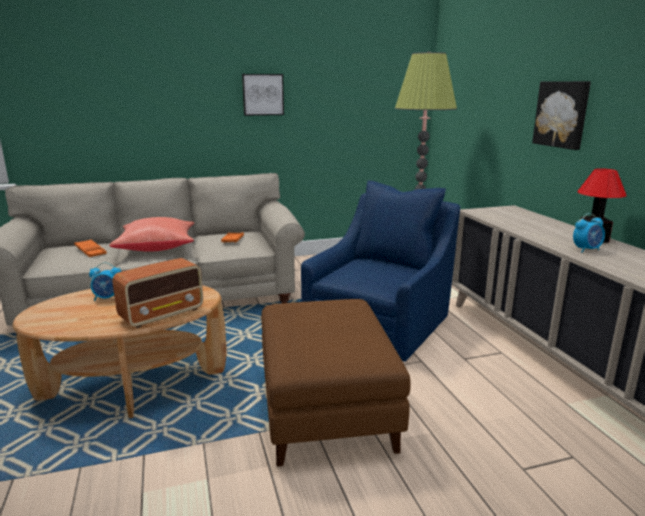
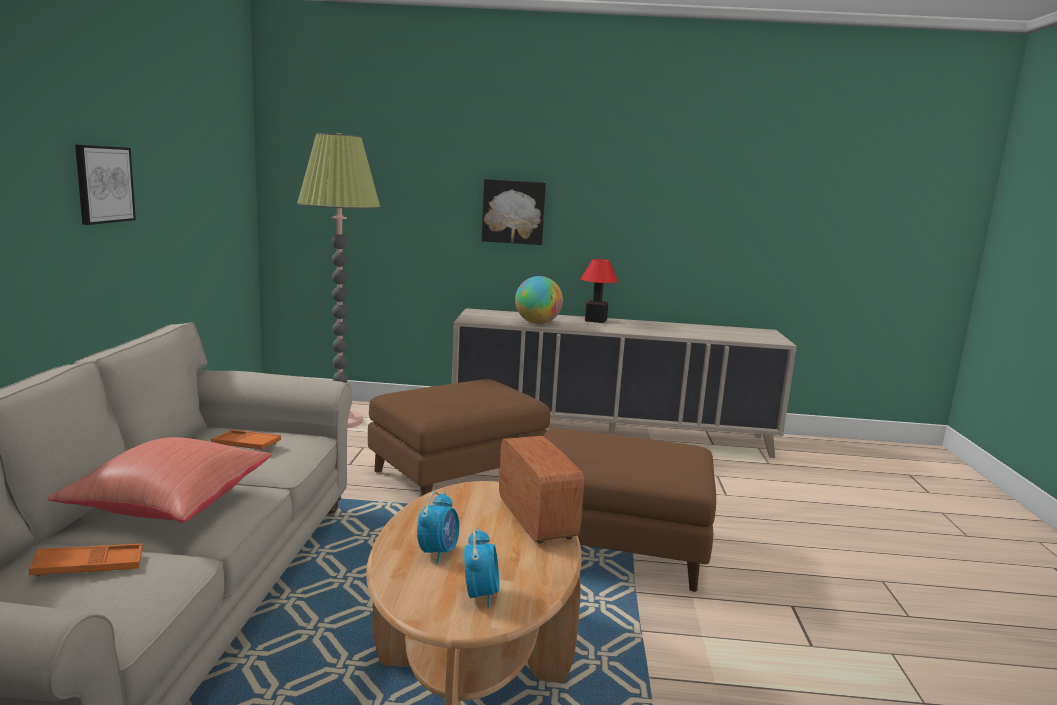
camera: 70 degrees left, 5 degrees down
blue armchair [301,180,461,362] -> brown ottoman [368,379,550,496]
alarm clock [573,213,605,253] -> alarm clock moved to [464,529,499,608]
none -> globe [515,276,563,324]

